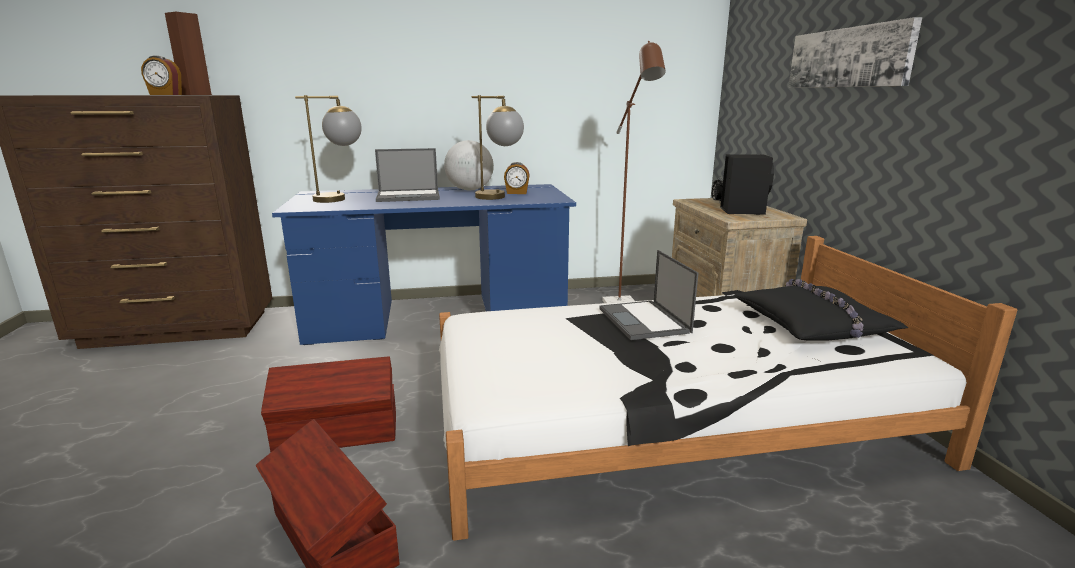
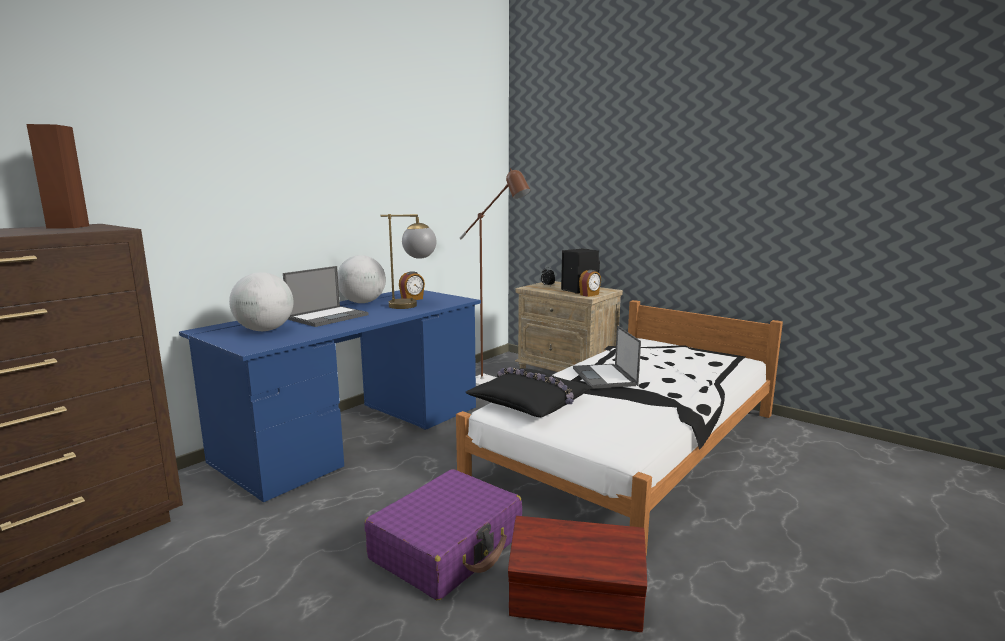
camera: 40 degrees left, 5 degrees down
alarm clock [141,55,182,95] -> alarm clock moved to [579,270,601,297]
brown storage box [261,356,396,452] -> purple suitcase [365,469,522,600]
table lamp [295,95,362,203] -> globe [229,272,293,331]
laptop [599,250,698,340] -> laptop turned 45 degrees clockwise [573,325,641,389]
black pillow [734,279,908,341] -> black pillow moved to [465,367,593,417]
picture [788,17,922,88] -> none

